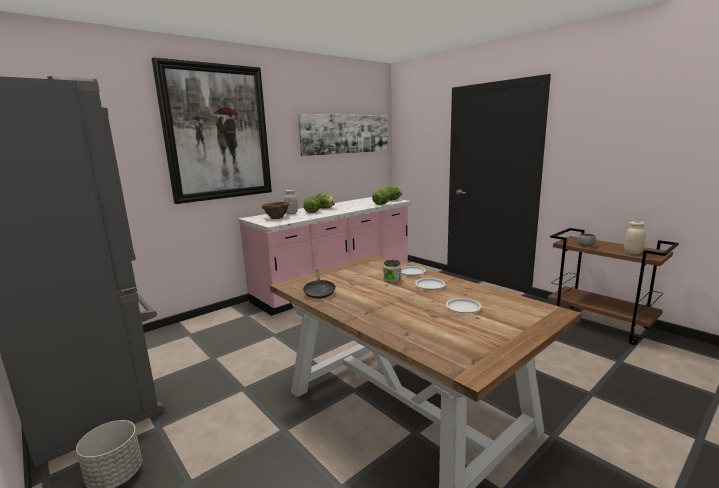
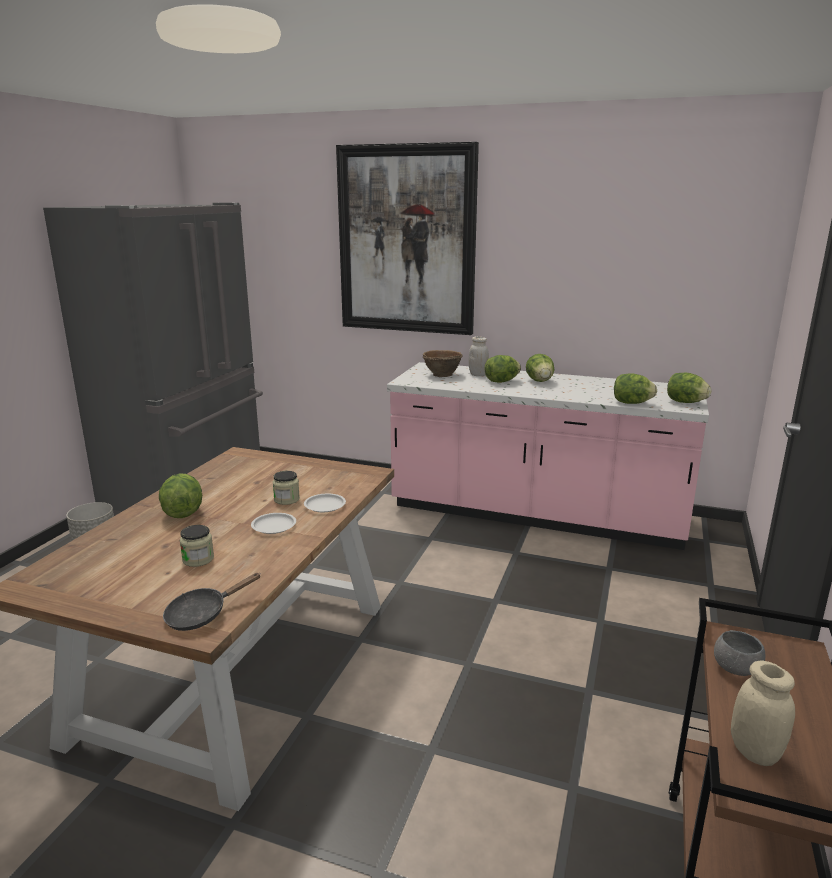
camera: 60 degrees right, 5 degrees up
picture [298,114,388,156] -> none
black frying pan [303,270,336,299] -> black frying pan moved to [163,573,261,631]
white plate [446,298,481,313] -> jar [180,525,214,567]
none -> lettuce [159,473,202,518]

